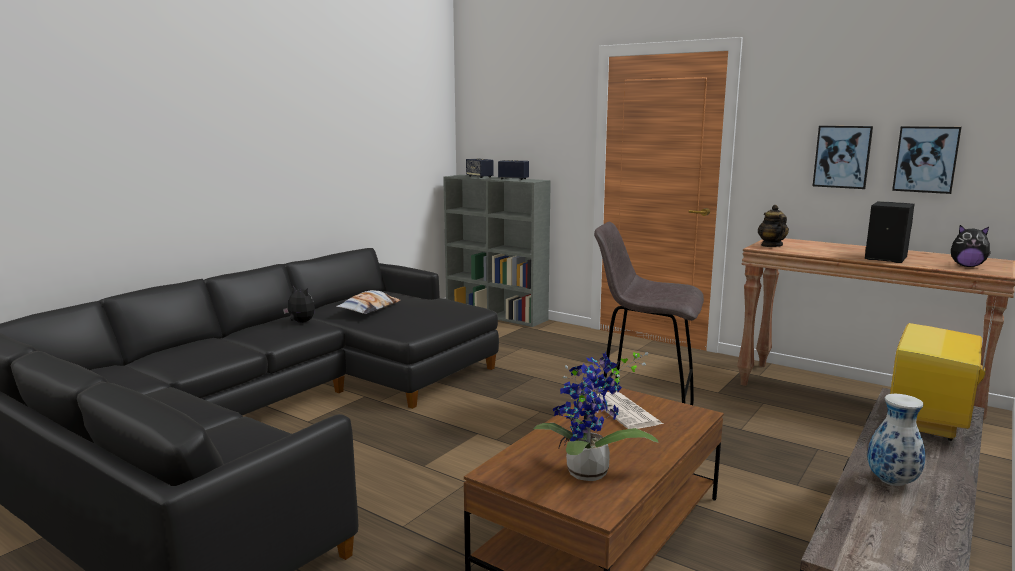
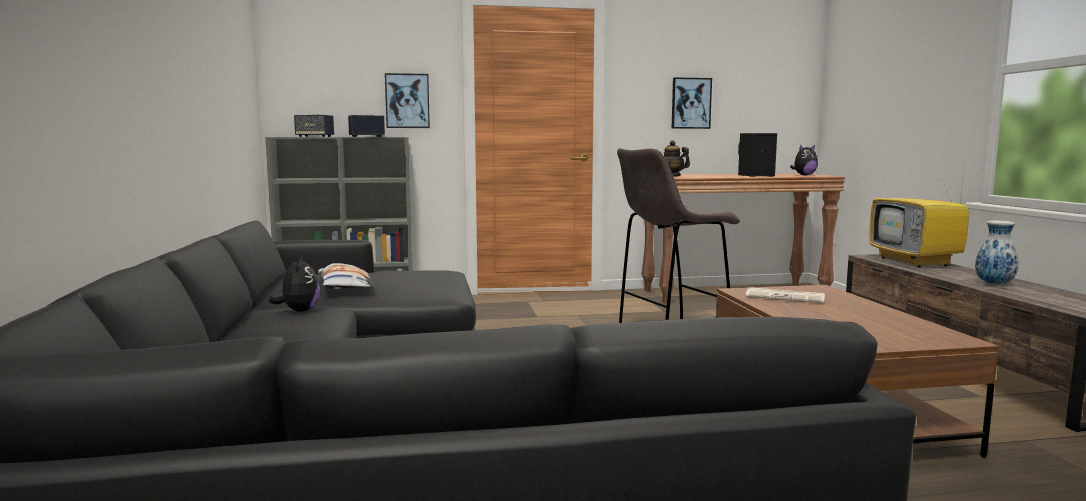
camera: 45 degrees left, 5 degrees down
plush toy [283,286,315,323] -> plush toy turned 90 degrees clockwise [269,255,320,312]
potted plant [533,352,659,481] -> none
picture [892,126,962,194] -> picture moved to [385,73,430,128]

